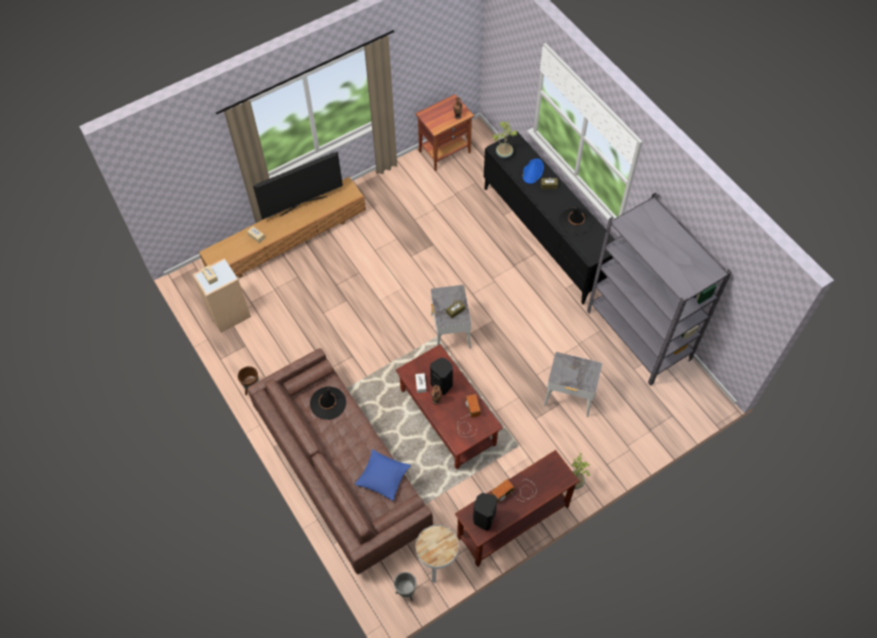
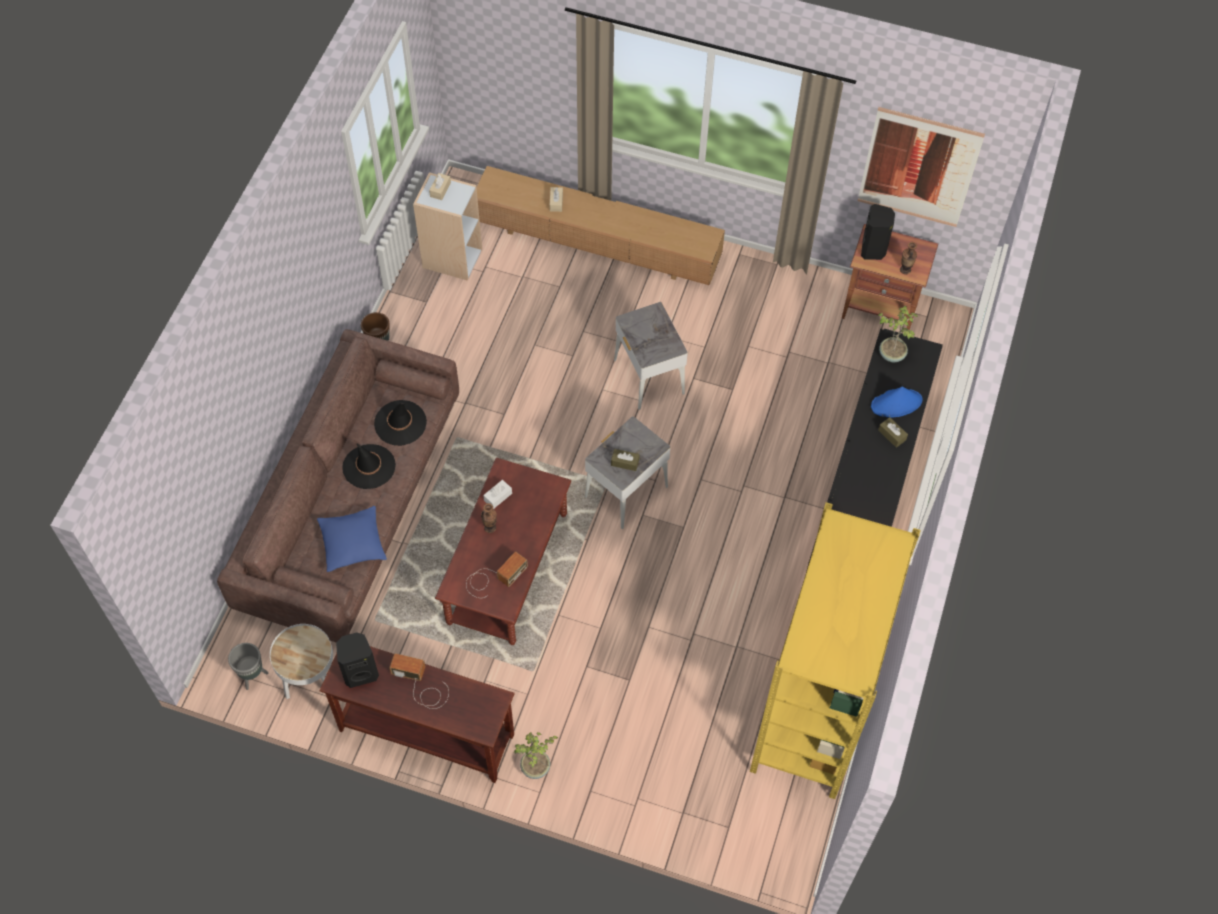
camera: 50 degrees right, 0 degrees up
television [253,152,343,219] -> none
black speaker [430,358,453,395] -> black speaker moved to [861,204,895,260]
side table [544,352,602,417] -> side table moved to [614,302,688,410]
black hat [559,207,593,235] -> black hat moved to [342,442,396,489]
grey bookcase [587,192,732,386] -> yellow bookcase [750,502,921,799]
none -> picture [858,107,985,227]

